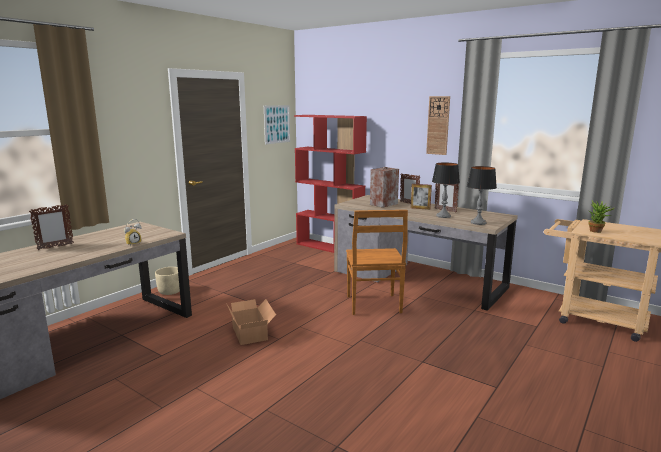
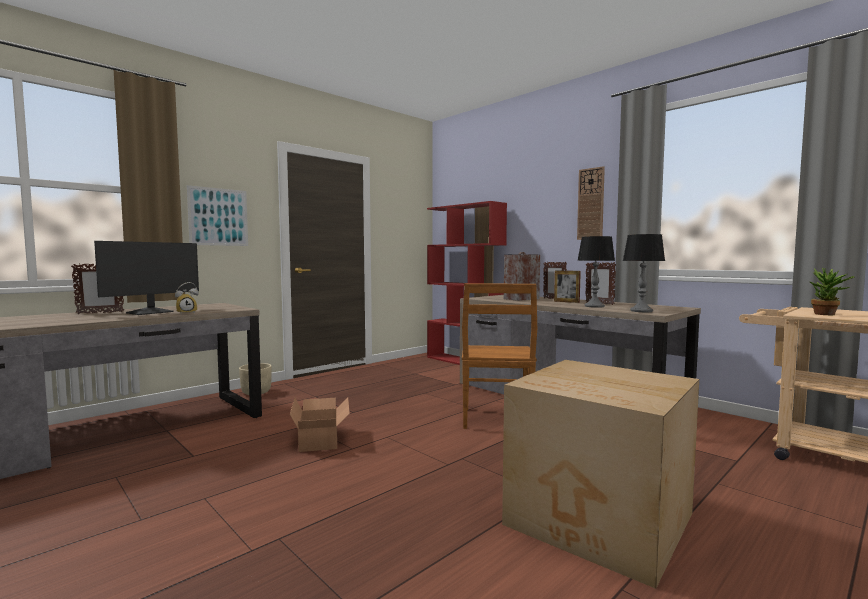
camera: 10 degrees right, 10 degrees down
picture [264,105,290,145] -> picture moved to [187,185,248,246]
none -> monitor [94,241,199,315]
none -> cardboard box [502,360,699,589]

